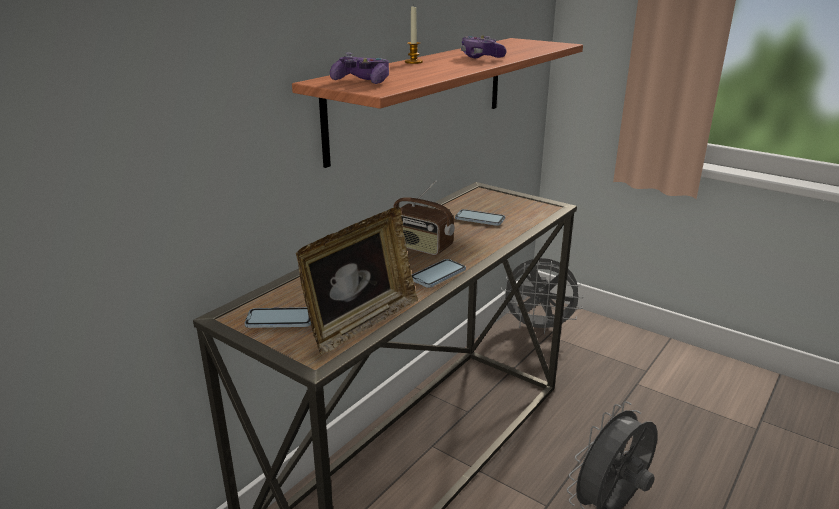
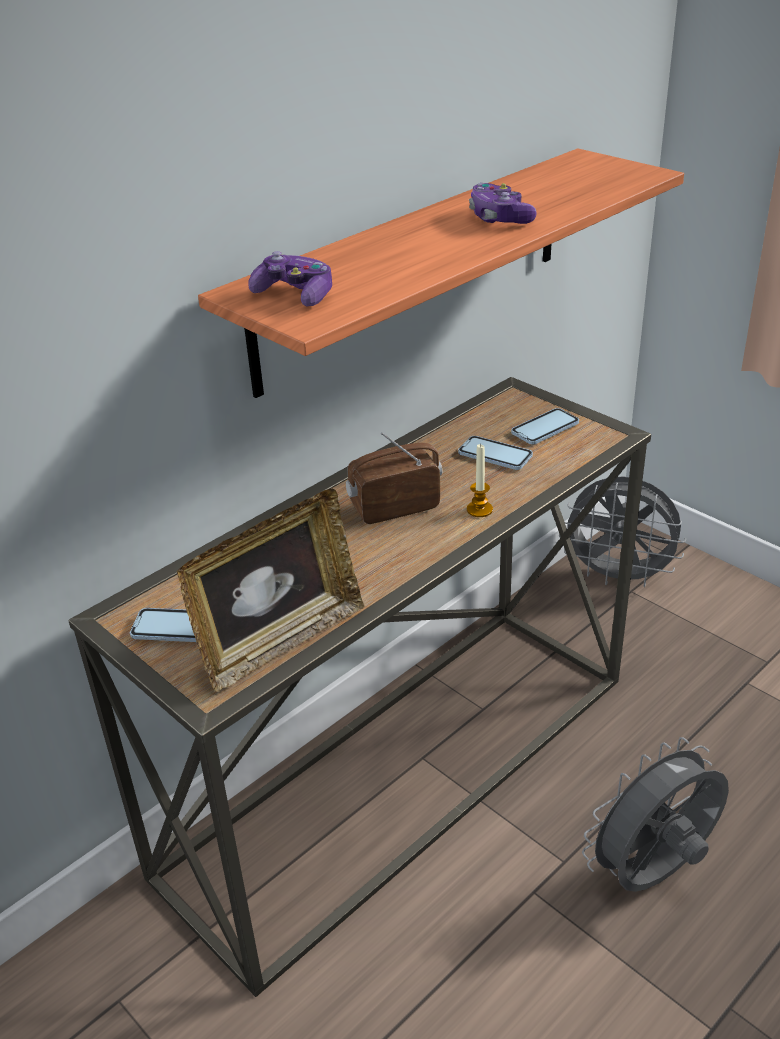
camera: 10 degrees right, 10 degrees up
radio [393,180,455,256] -> radio turned 120 degrees clockwise [346,432,442,524]
candle [405,5,423,64] -> candle moved to [467,444,493,517]
phone [412,259,466,288] -> phone moved to [511,408,579,444]

